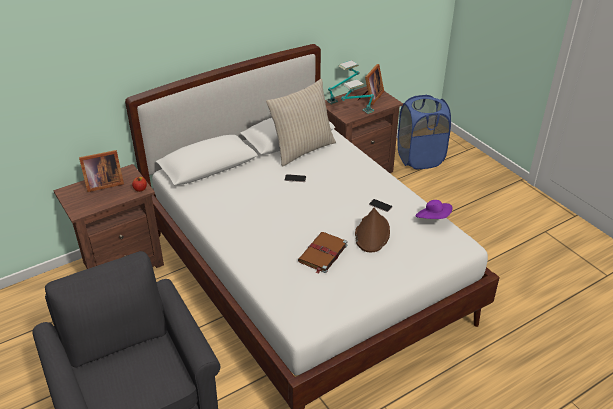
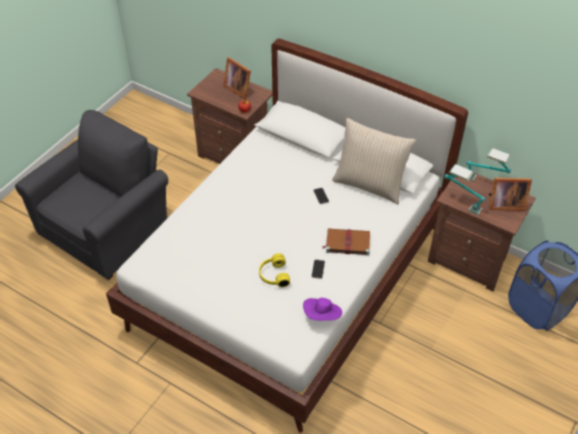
camera: 65 degrees right, 10 degrees up
brown book [298,232,348,274] -> brown book moved to [323,228,370,256]
brown hat [355,208,390,252] -> yellow headphones [259,253,290,287]

